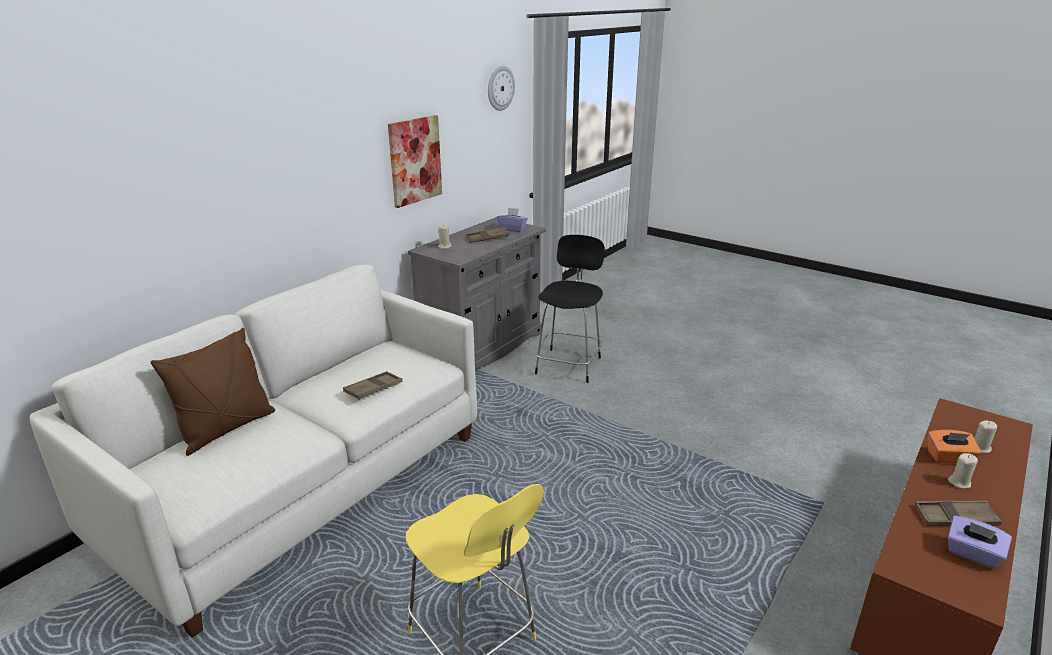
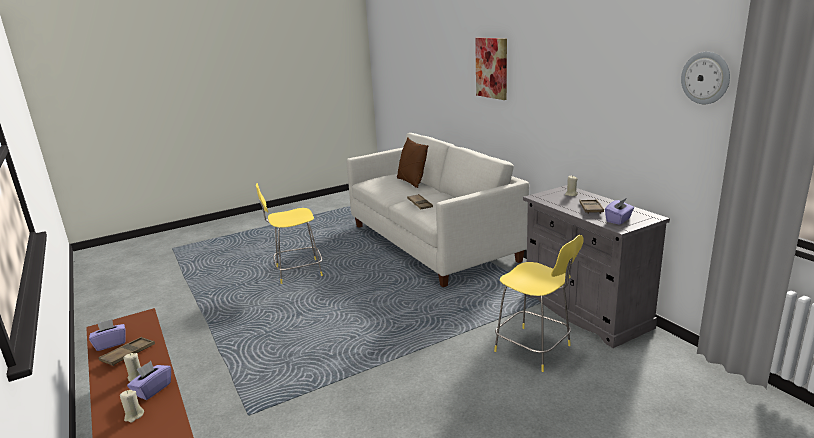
camera: 115 degrees right, 5 degrees down
picture [388,115,442,208] -> picture moved to [475,38,507,100]
black stool [535,235,605,383] -> yellow stool [494,235,584,372]
orange tissue box [927,430,981,463] -> purple tissue box [127,361,171,400]

